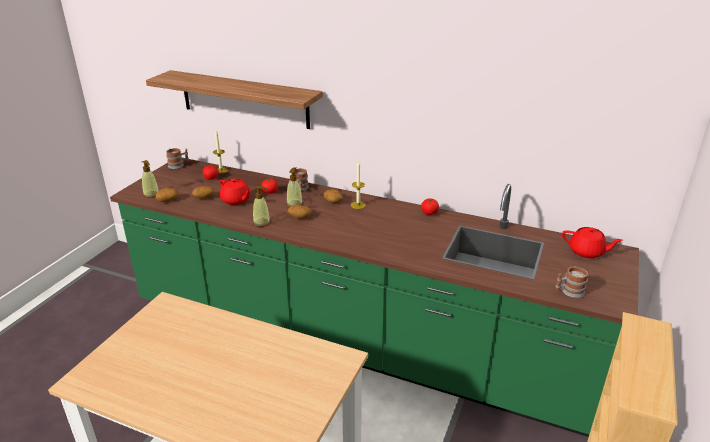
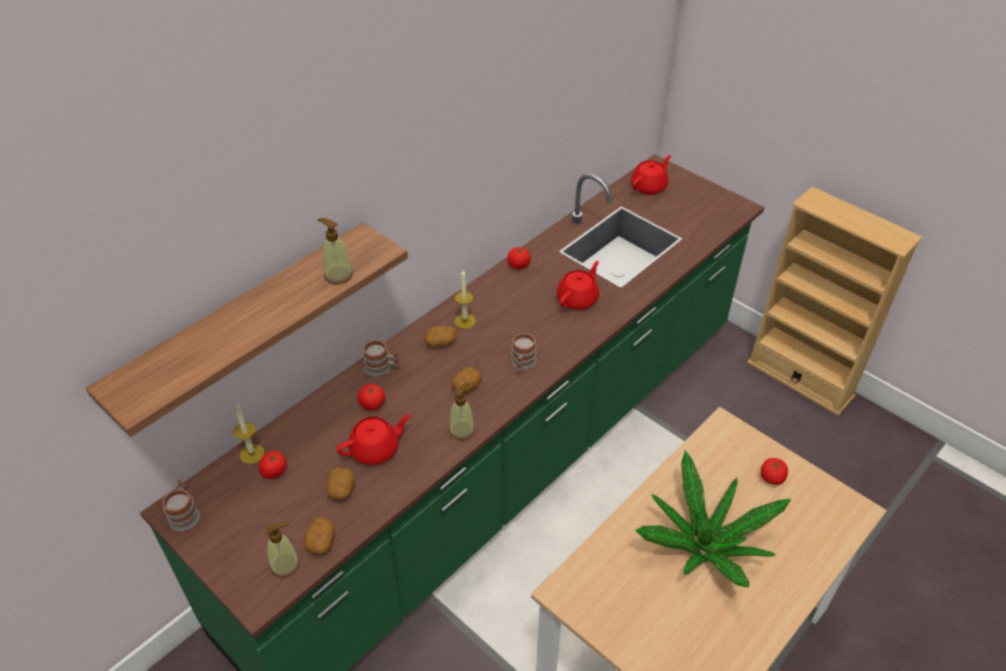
camera: 70 degrees left, 15 degrees up
soap dispenser [287,167,303,207] -> soap dispenser moved to [317,218,353,284]
mug [555,267,588,298] -> mug moved to [510,333,537,373]
none -> red teapot [557,261,599,310]
none -> potted plant [635,450,791,588]
none -> tomato [761,458,788,485]

